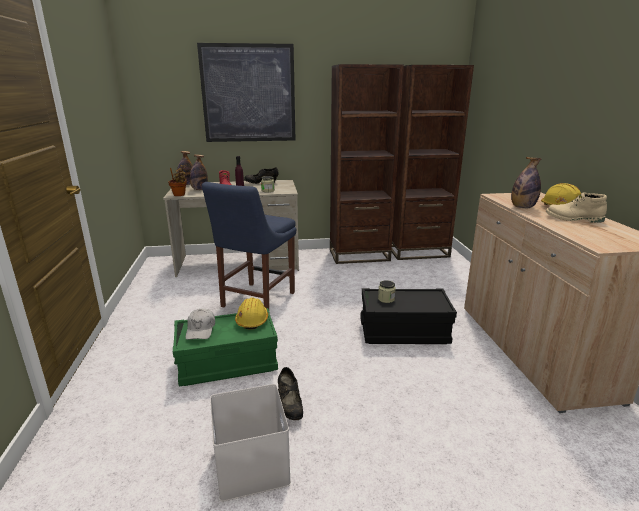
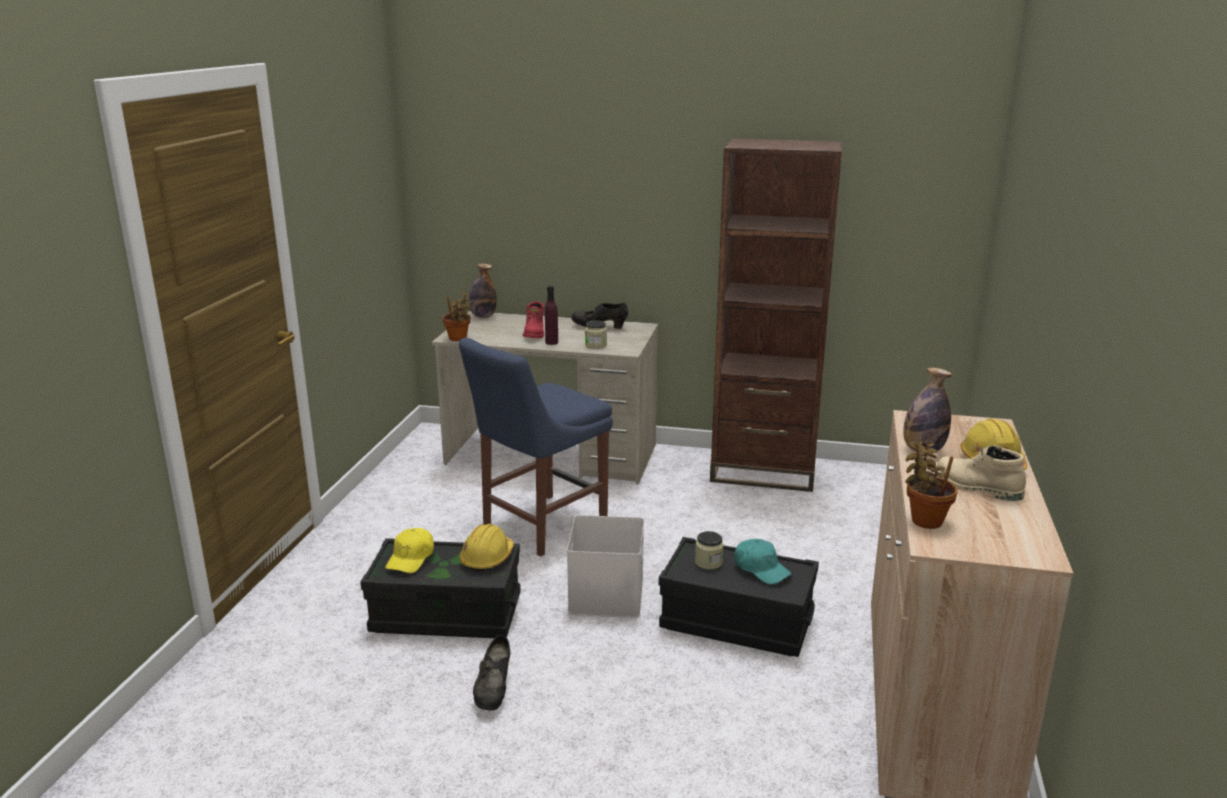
camera: 20 degrees right, 0 degrees up
green storage box [173,308,278,386] -> black storage box [360,538,520,638]
white cap [185,308,215,340] -> yellow cap [385,528,434,573]
bottle [190,155,208,190] -> none
picture [197,43,295,142] -> none
white storage box [210,384,291,502] -> white storage box moved to [567,515,644,618]
brown bookcase [391,65,474,260] -> none
none -> turquoise cap [734,539,792,584]
none -> potted plant [905,442,958,529]

